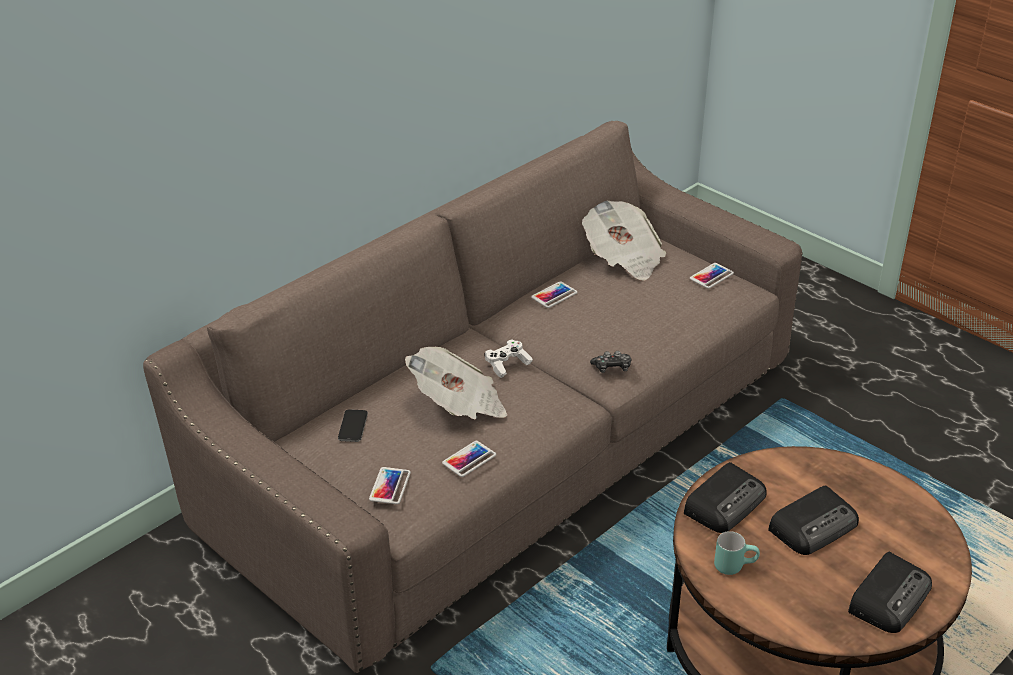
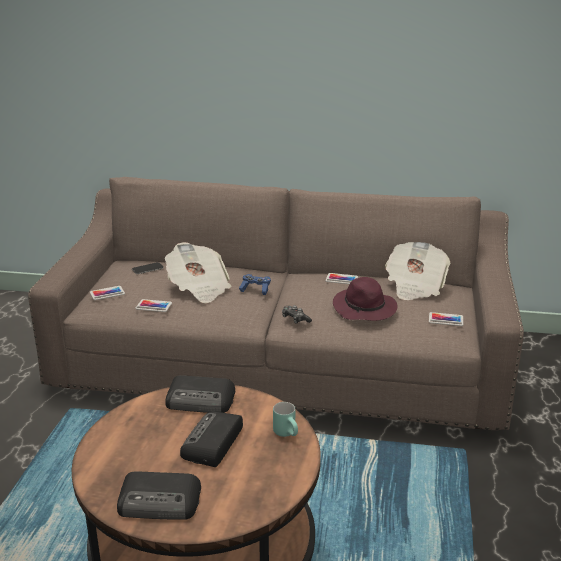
camera: 55 degrees right, 10 degrees down
white game controller [485,339,533,378] -> blue game controller [239,274,271,295]
turquoise mug [714,531,760,575] -> turquoise mug moved to [273,402,298,437]
radio [768,486,859,555] -> radio turned 90 degrees clockwise [180,411,243,467]
none -> purple hat [333,277,397,321]

